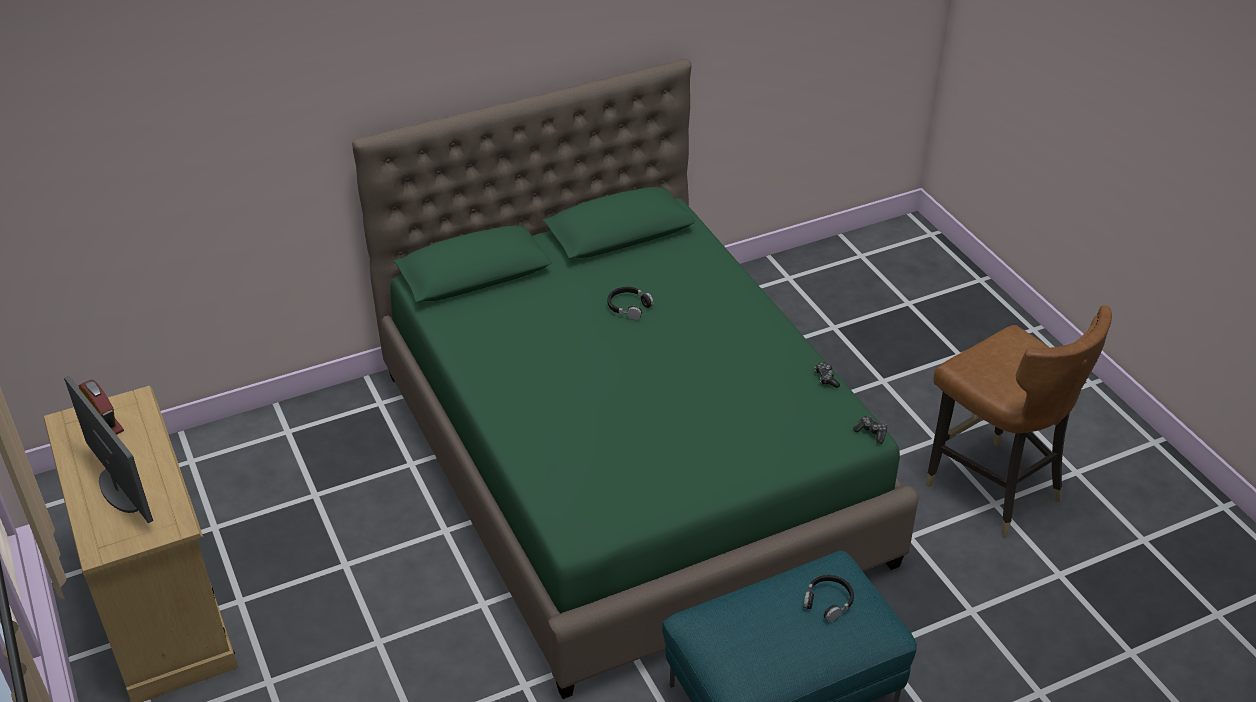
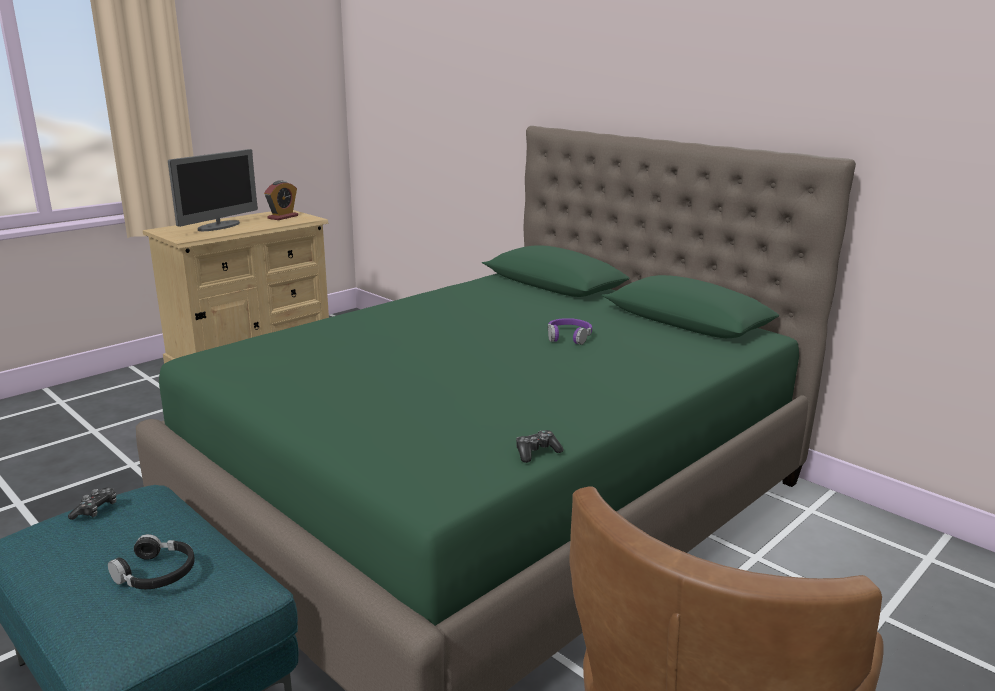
camera: 70 degrees right, 20 degrees down
black headphones [607,287,654,320] -> purple headphones [548,318,592,345]
game controller [853,416,887,444] -> game controller moved to [68,487,117,520]

